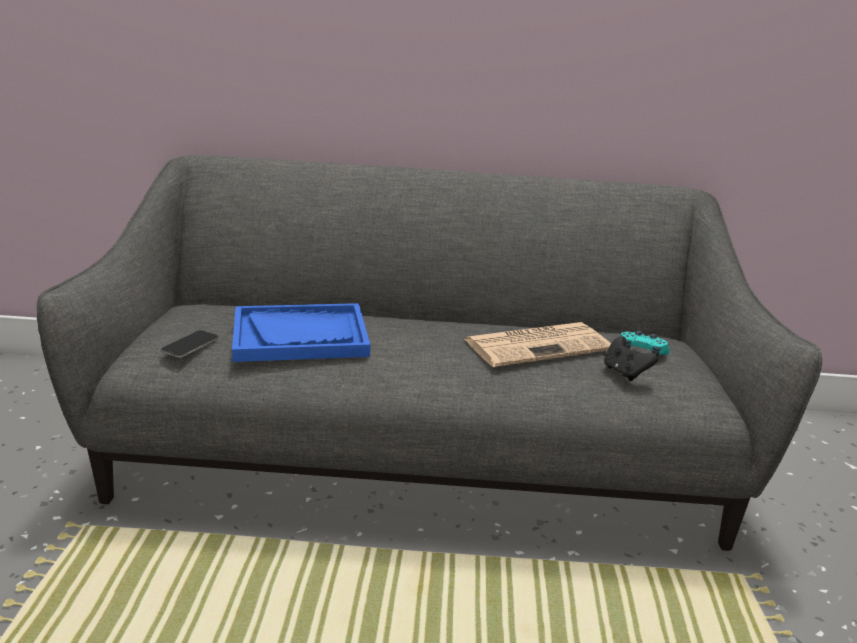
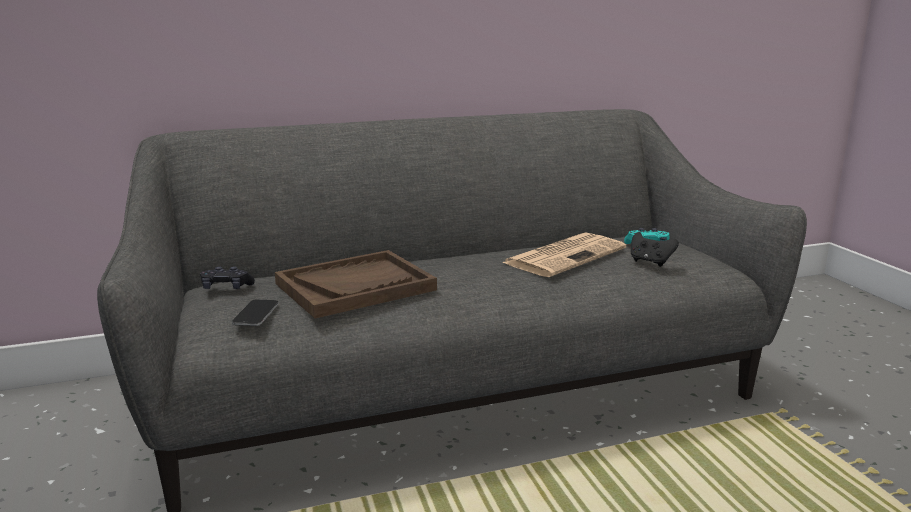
camera: 20 degrees left, 5 degrees down
blue tray [232,303,370,362] -> brown tray [275,250,437,319]
none -> black game controller [200,266,255,289]

